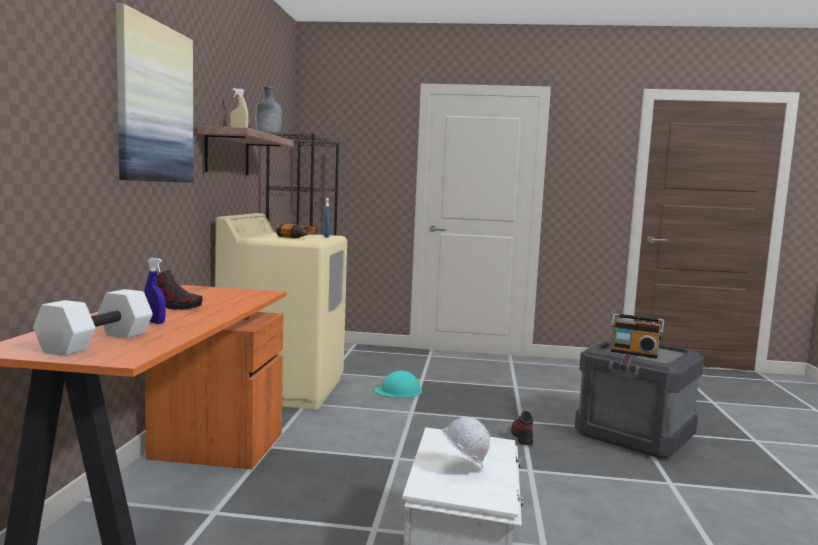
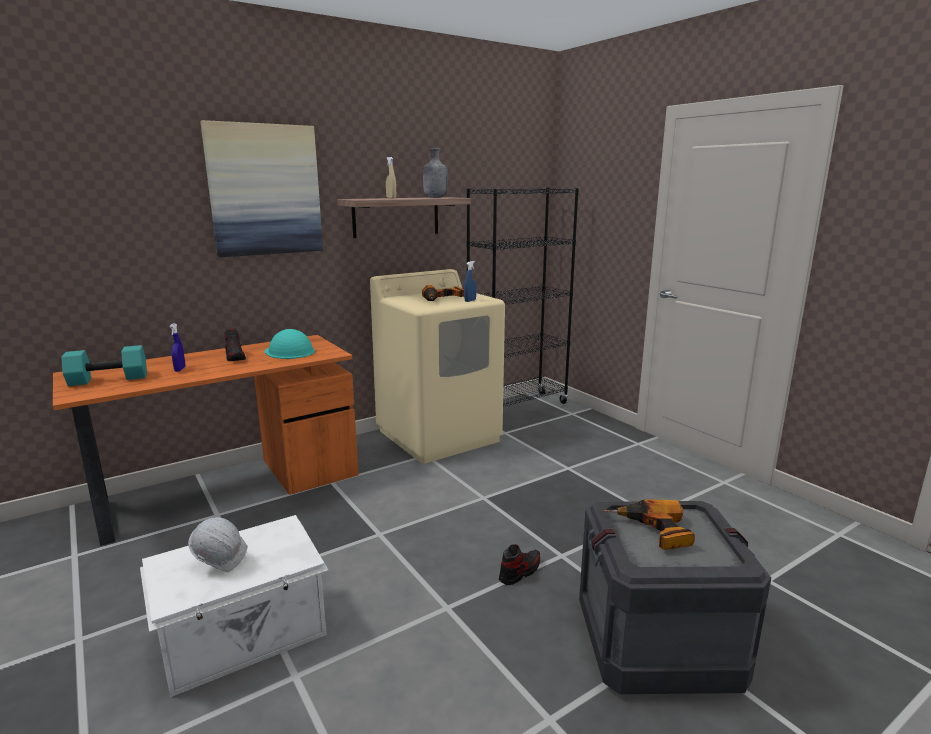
camera: 50 degrees right, 10 degrees up
white dumbbell [33,289,153,356] -> turquoise dumbbell [61,345,147,386]
turquoise hard hat [375,371,422,398] -> turquoise hard hat moved to [264,329,315,359]
radio [611,313,664,359] -> power drill [603,500,695,550]

